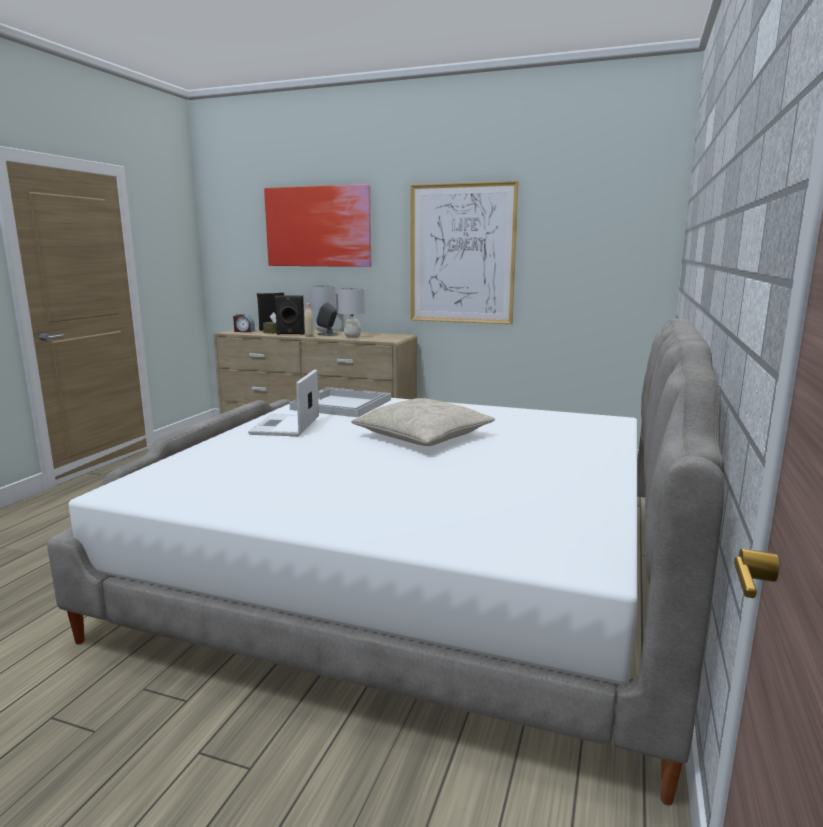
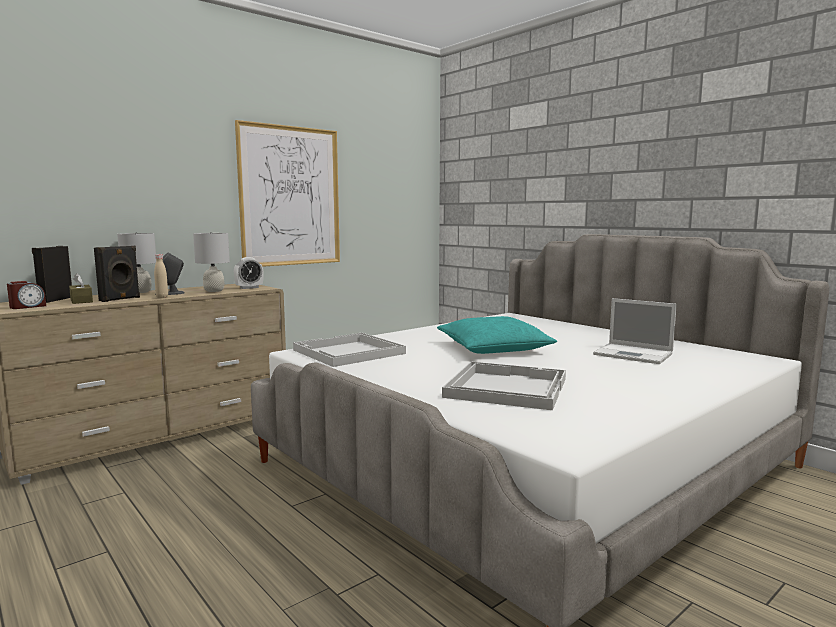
camera: 60 degrees left, 5 degrees down
laptop [248,370,319,436] -> laptop moved to [593,298,677,364]
picture [264,184,371,267] -> none
beige pillow [351,398,495,446] -> turquoise pillow [437,316,557,354]
none -> alarm clock [234,257,264,289]
none -> white tray [442,362,566,410]

